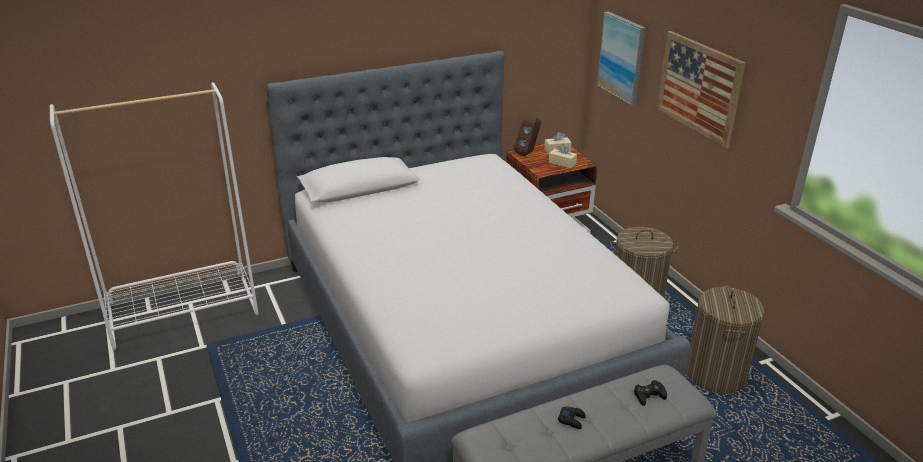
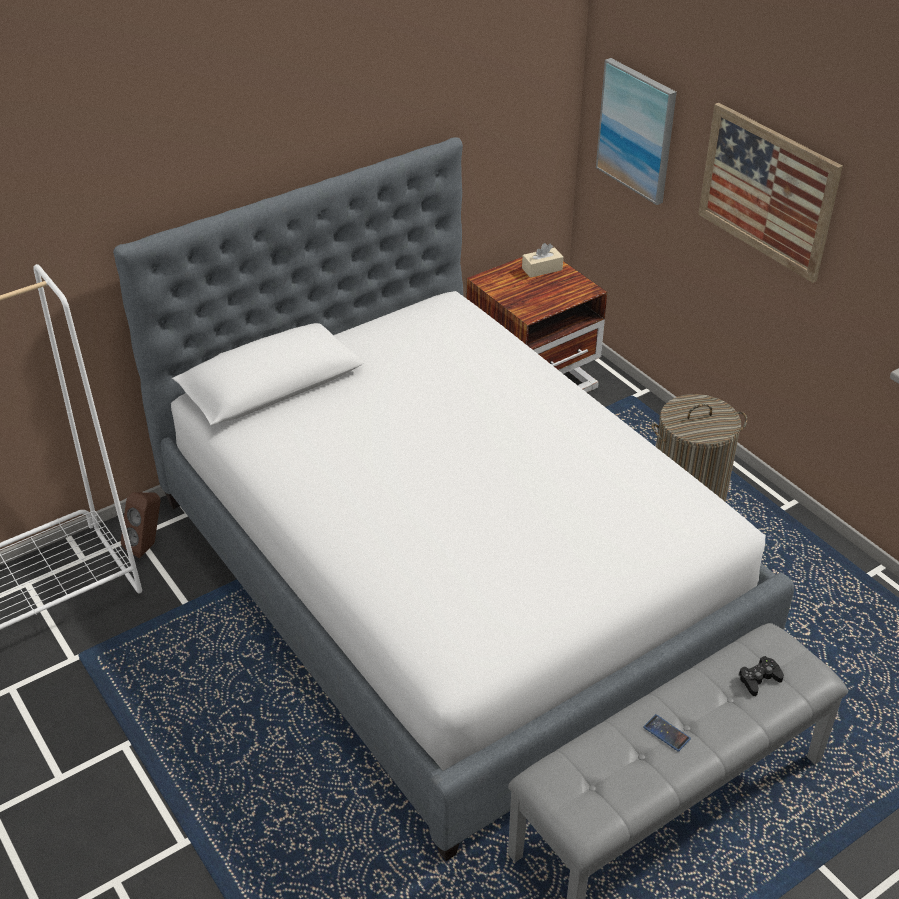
camera: 10 degrees left, 10 degrees up
brown speaker [514,115,541,156] -> brown speaker moved to [121,492,160,558]
beige tissue box [549,144,577,168] -> none
black game controller [558,406,586,429] -> phone [643,714,691,752]
laundry basket [686,286,764,394] -> none

